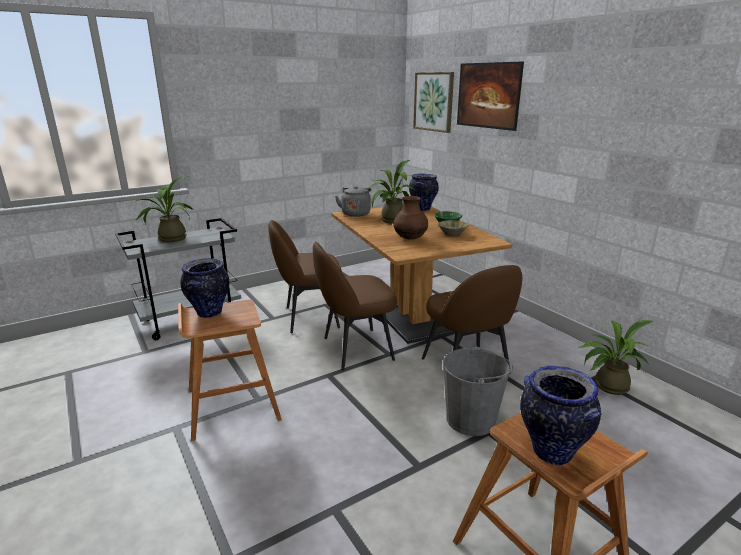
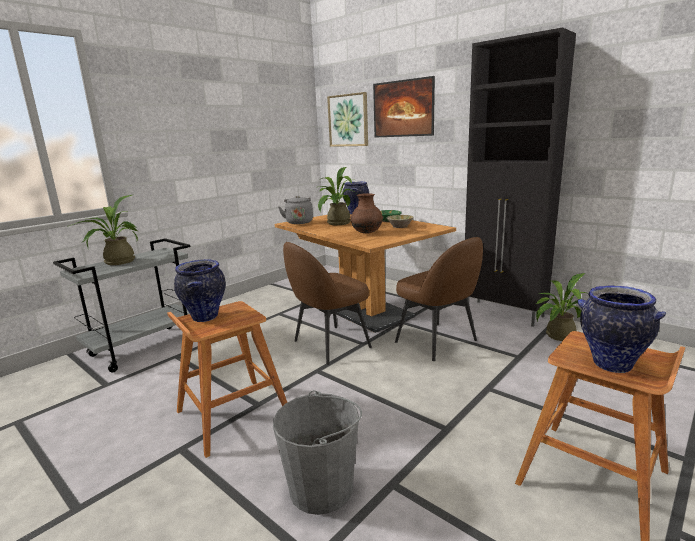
camera: 15 degrees left, 5 degrees down
brown chair [268,220,342,333] -> none
grey bucket [443,345,513,436] -> grey bucket moved to [273,390,362,515]
none -> black cabinet [465,27,576,327]

